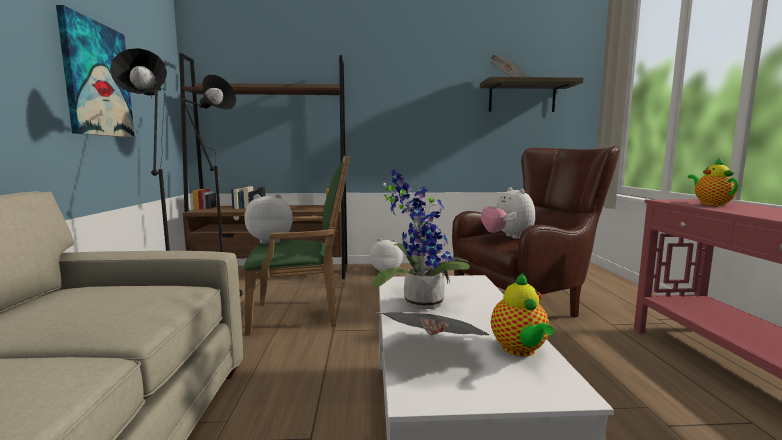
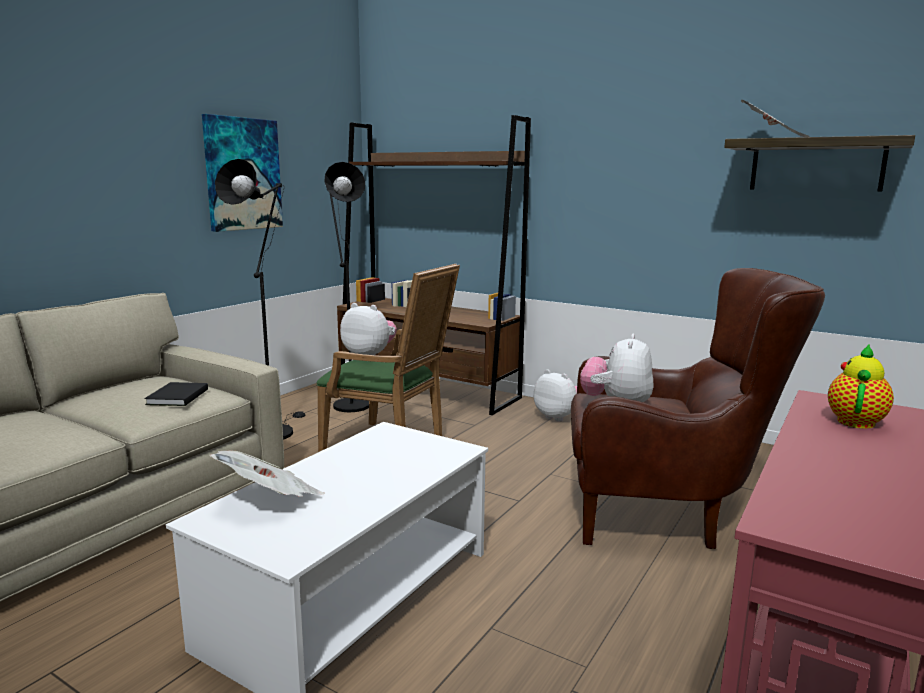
camera: 35 degrees right, 5 degrees up
potted plant [372,169,471,309] -> none
teapot [491,273,554,357] -> none
none -> black book [144,382,208,406]

